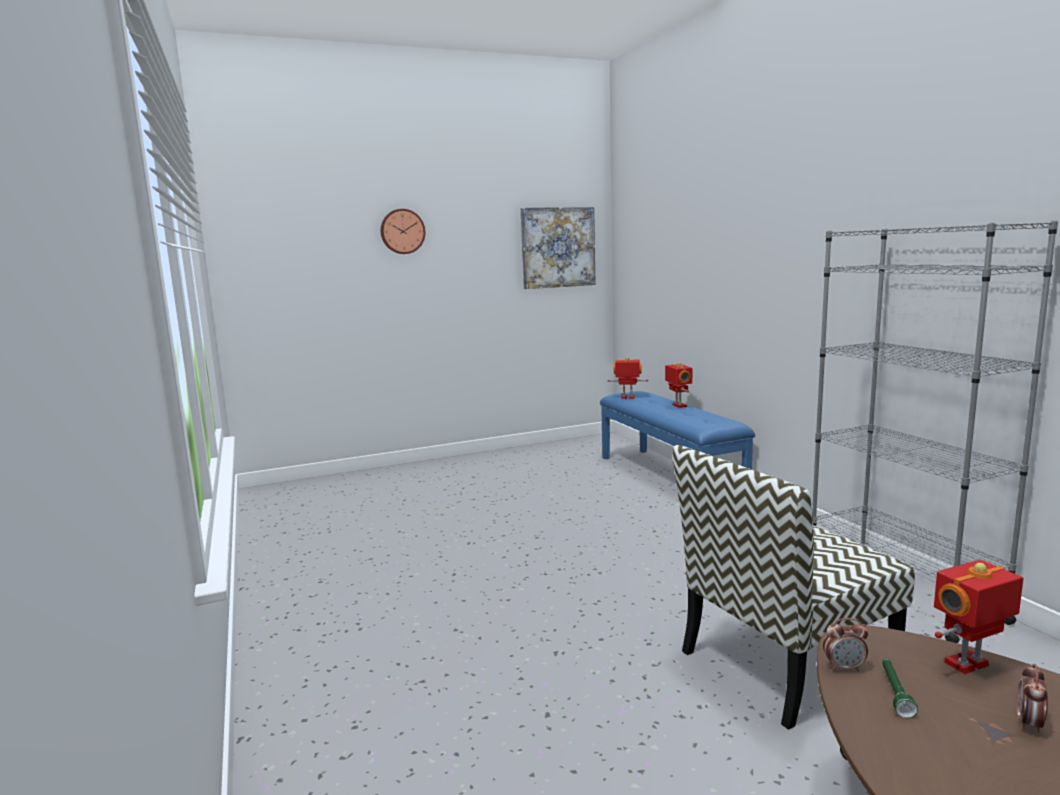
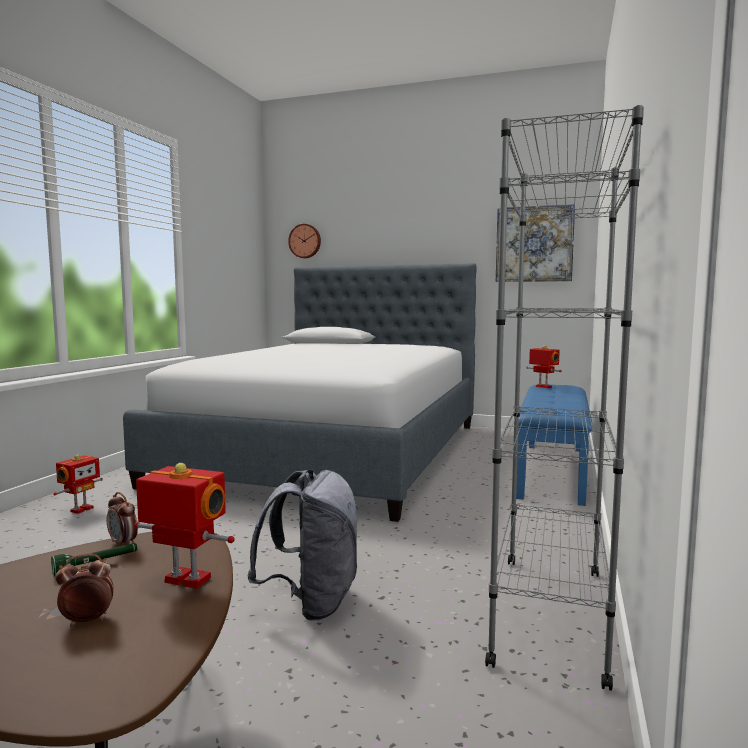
camera: 40 degrees right, 5 degrees down
wall clock [381,209,425,254] -> wall clock moved to [288,224,321,258]
toy robot [665,362,692,408] -> toy robot moved to [53,454,103,514]
chair [672,445,915,730] -> grey backpack [247,469,359,621]
none -> bed [123,263,476,522]

